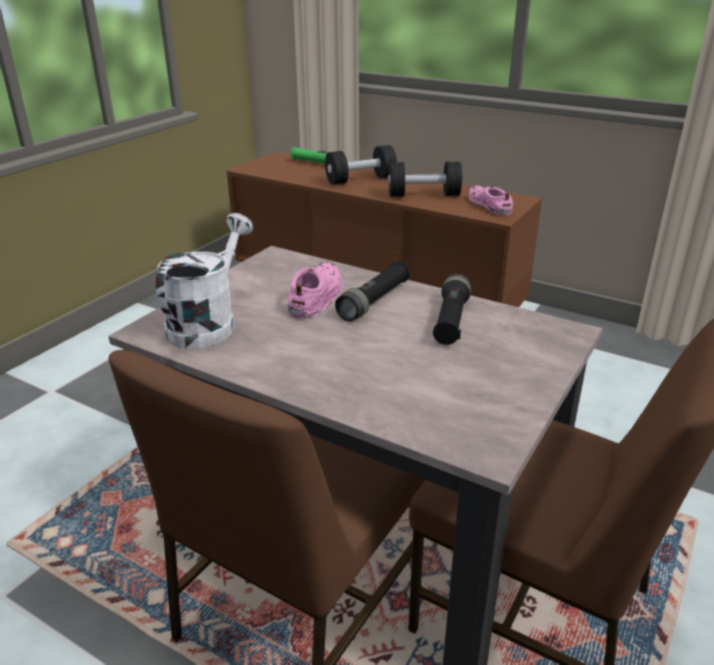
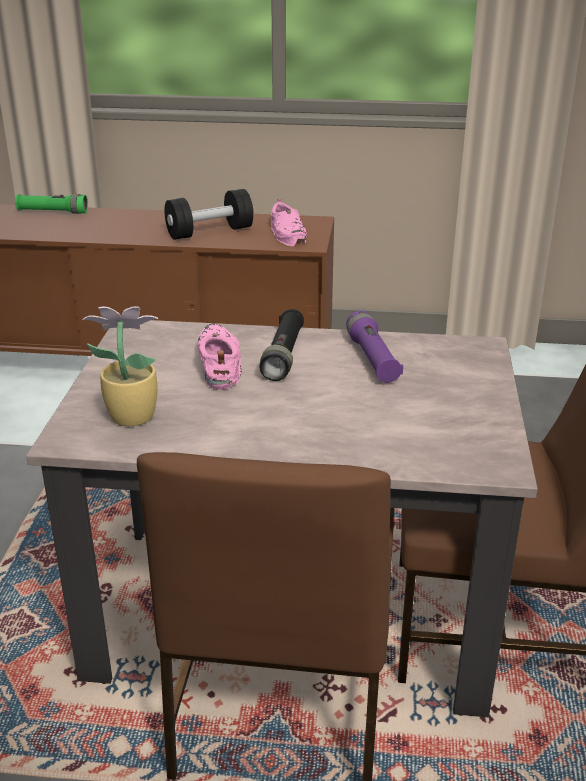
camera: 25 degrees left, 0 degrees up
white watering can [156,213,253,349] -> potted plant [83,306,158,426]
black dumbbell [325,145,397,185] -> none
black flashlight [433,274,471,345] -> purple flashlight [346,311,403,383]
pink shoe [469,185,513,216] -> pink shoe turned 150 degrees counterclockwise [271,199,307,246]

